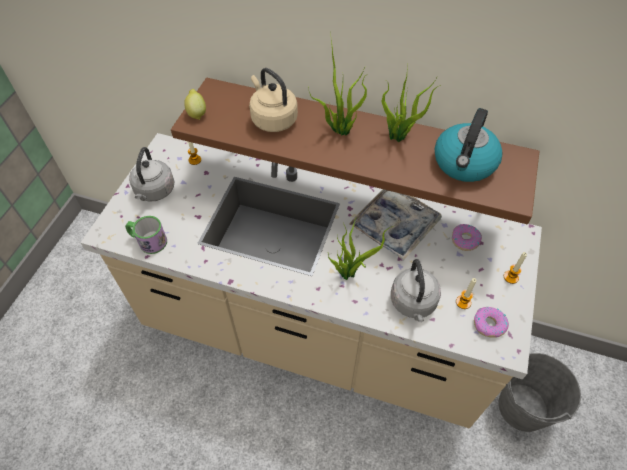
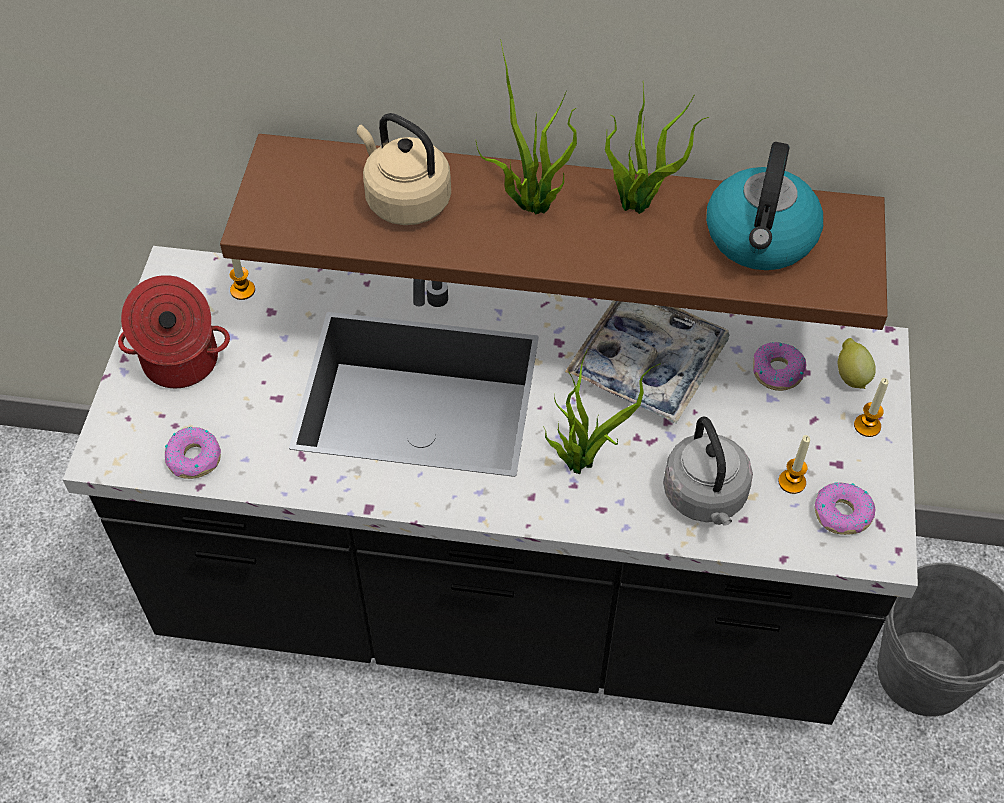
camera: 10 degrees left, 0 degrees up
beige counter [80,133,542,428] -> black counter [63,246,918,725]
mug [125,216,167,254] -> donut [165,427,221,479]
grey kettle [129,147,174,202] -> cooking pot [118,275,230,388]
lemon [184,89,206,120] -> lemon moved to [837,338,876,389]

